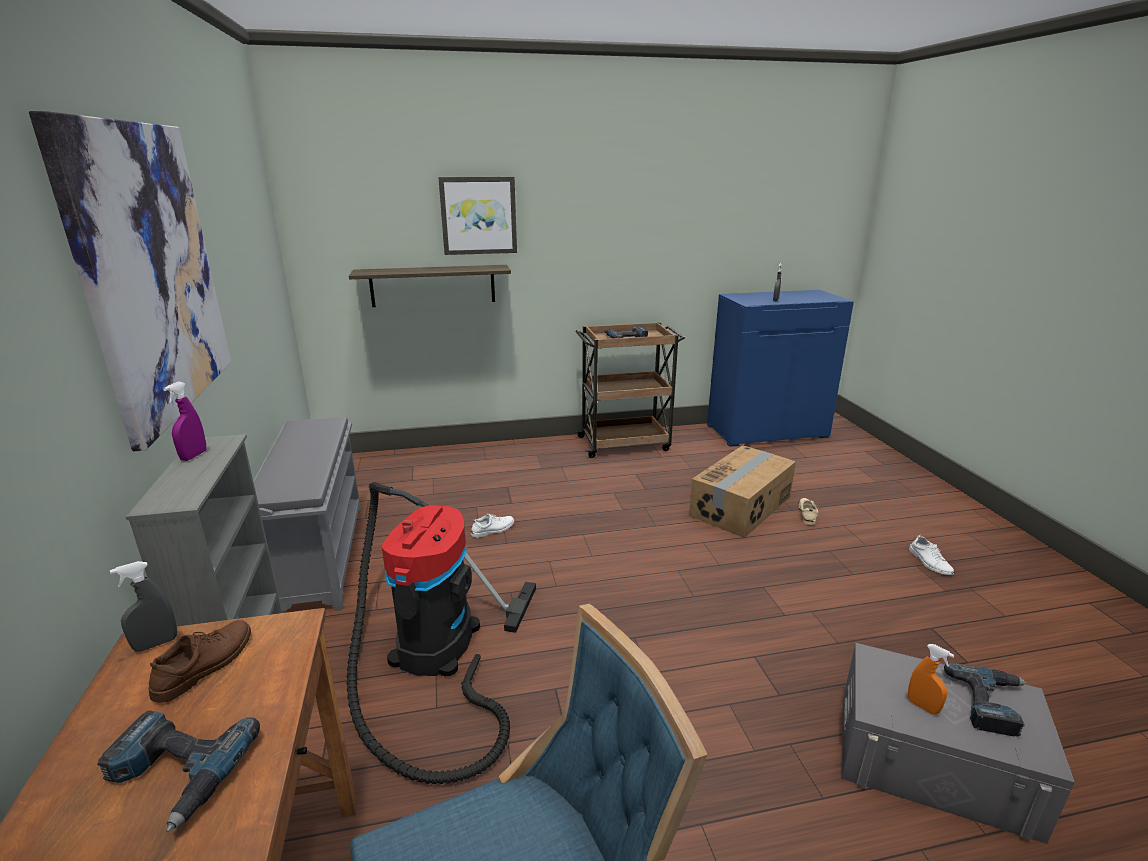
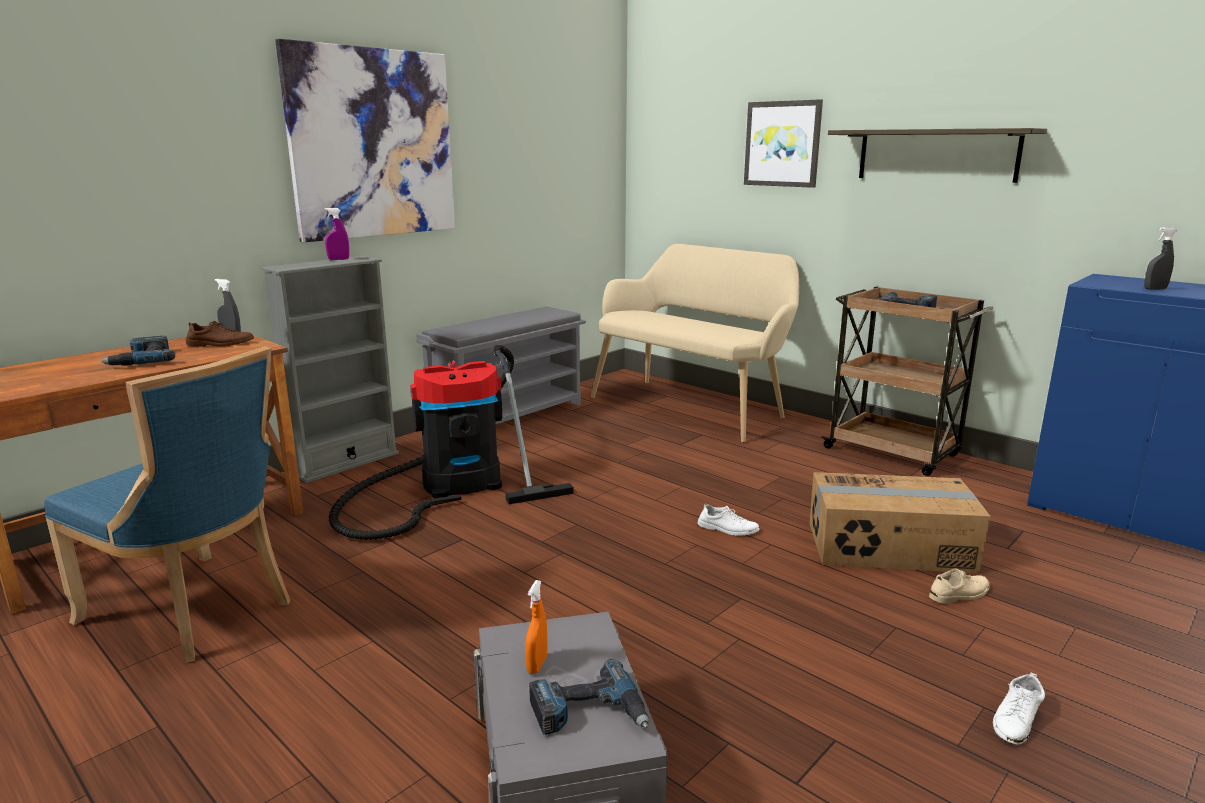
camera: 55 degrees right, 5 degrees down
shelf [349,265,511,307] -> shelf moved to [828,128,1047,183]
white shoe [471,514,514,538] -> white shoe moved to [698,504,760,536]
none -> beige bench [591,244,799,443]

